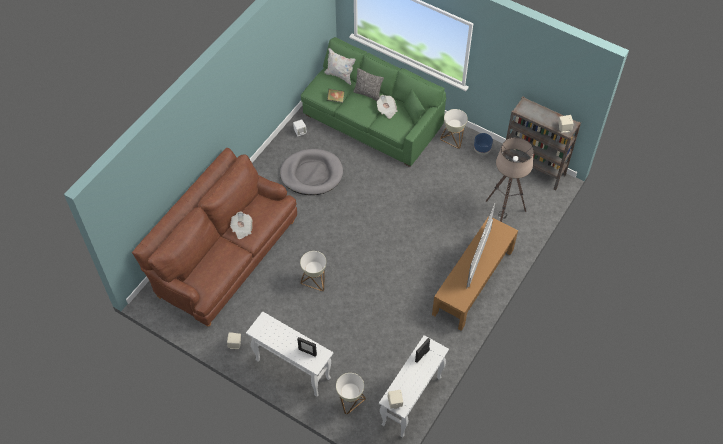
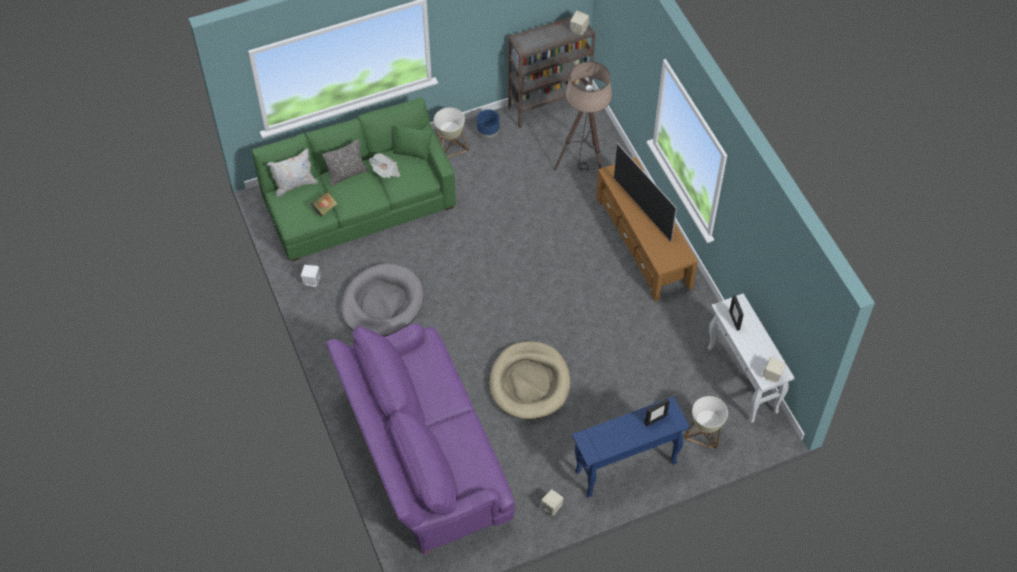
camera: 55 degrees left, 0 degrees up
brown sofa [132,148,297,327] -> purple sofa [326,323,515,555]
newspaper [230,212,252,239] -> none
white console table [246,311,333,397] -> blue console table [572,397,690,498]
planter [300,251,327,291] -> beige dog bed [489,341,570,420]

